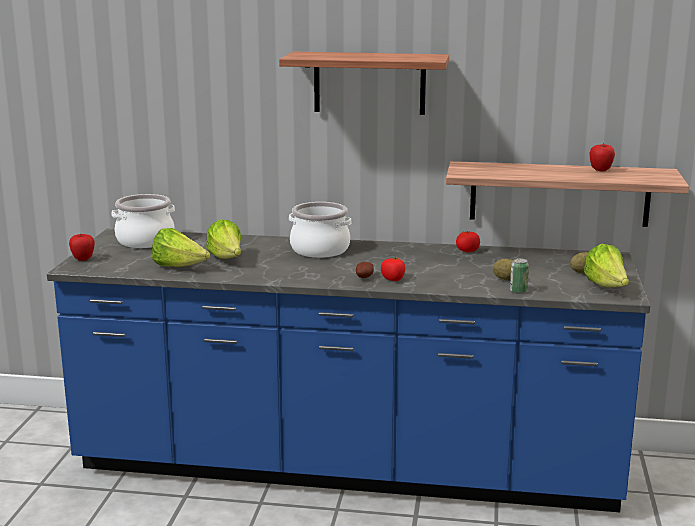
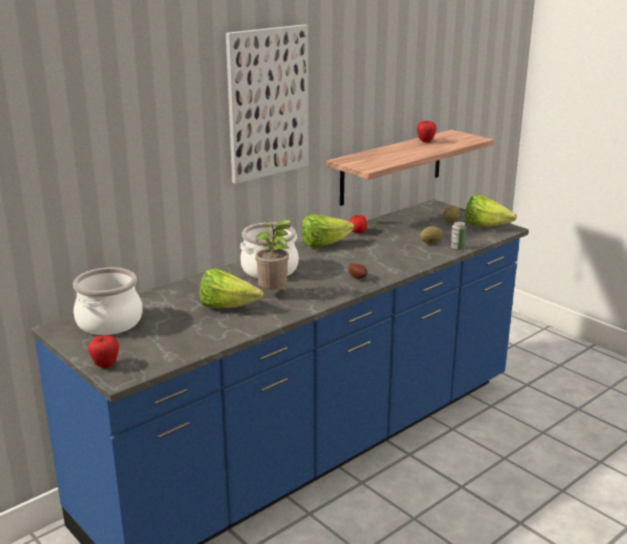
camera: 50 degrees left, 5 degrees up
lettuce [152,228,210,267] -> lettuce moved to [302,214,354,247]
shelf [279,52,449,115] -> picture [226,25,308,184]
tomato [381,257,405,281] -> none
none -> potted plant [255,219,292,289]

